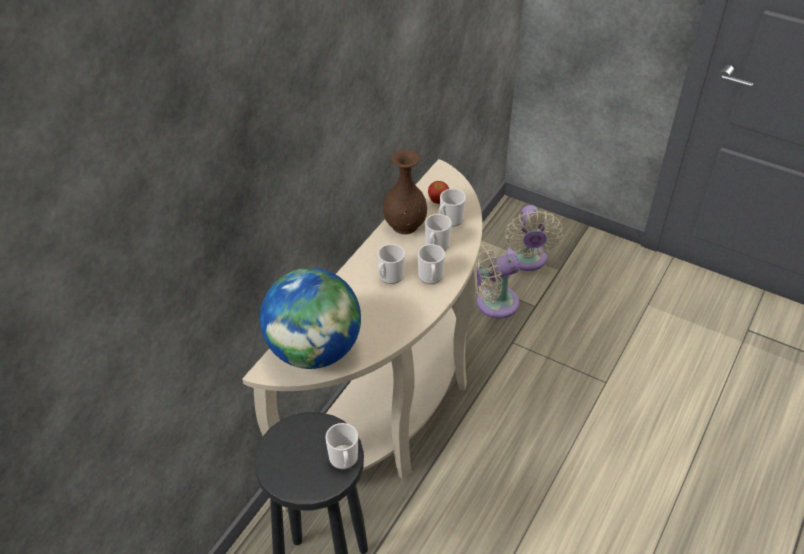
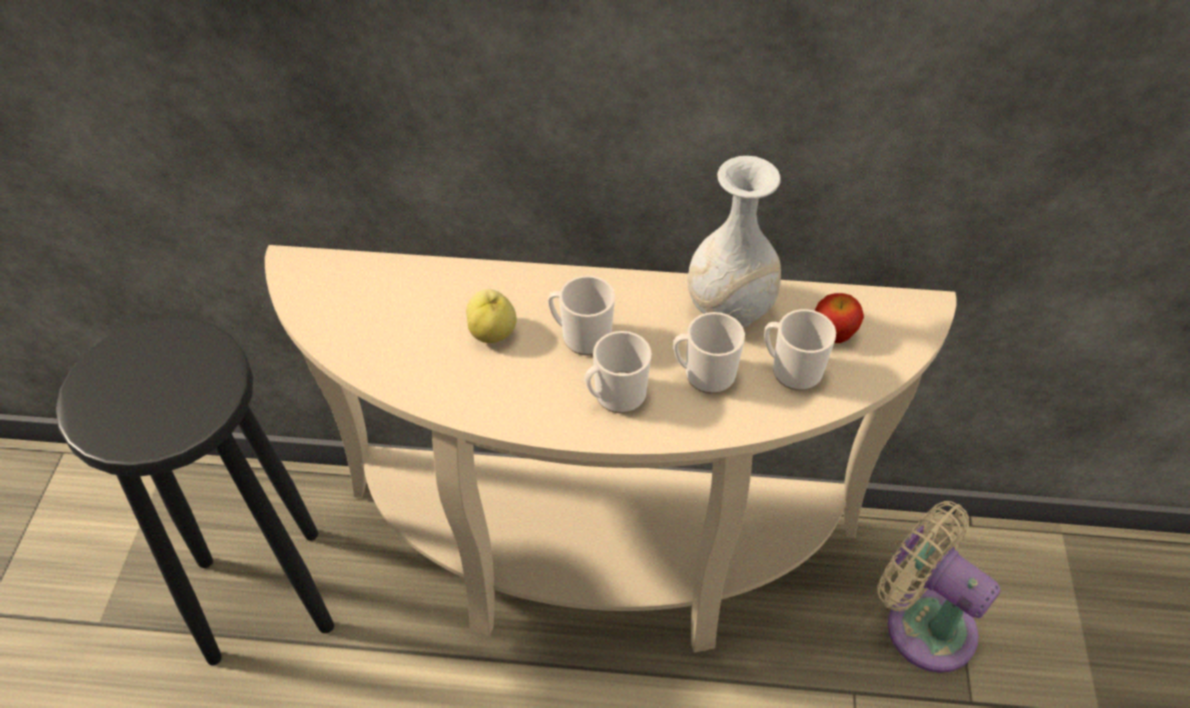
camera: 65 degrees right, 5 degrees up
globe [260,268,361,369] -> none
mug [325,423,358,469] -> none
brown vase [383,149,427,234] -> white vase [687,156,781,328]
beige fan [505,205,563,271] -> none
none -> apple [466,289,517,343]

